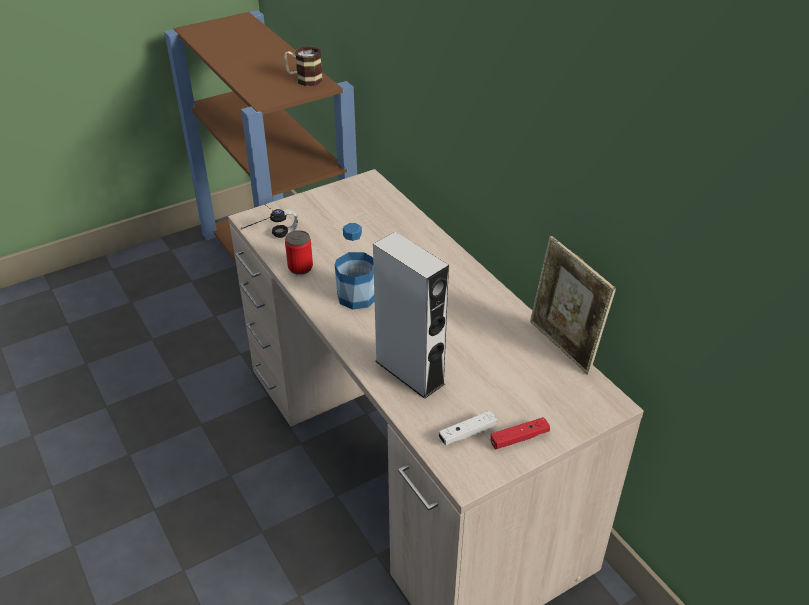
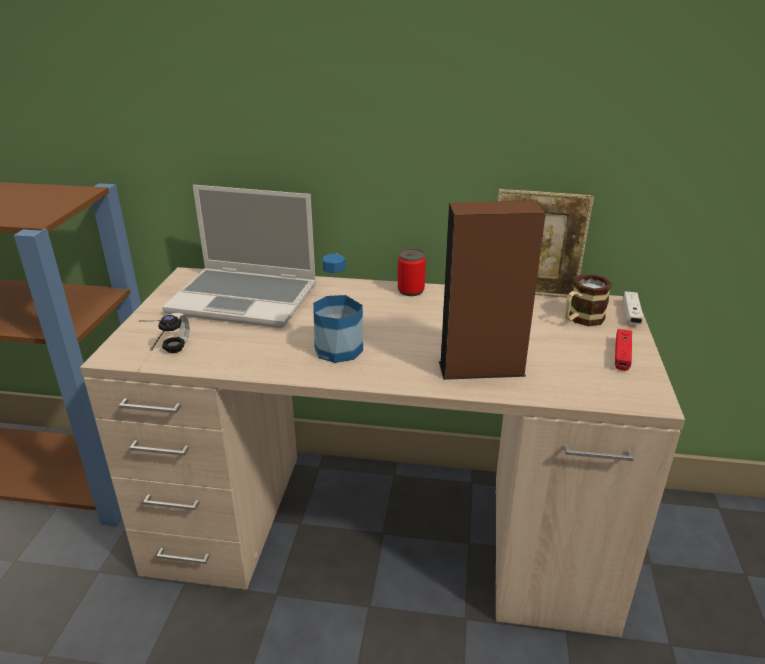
camera: 50 degrees left, 10 degrees down
mug [284,47,323,86] -> mug moved to [565,274,612,326]
can [285,230,313,275] -> can moved to [398,249,426,296]
grey speaker [373,232,449,399] -> brown speaker [439,201,546,380]
white game controller [439,411,497,445] -> white game controller moved to [623,291,644,324]
none -> laptop [162,185,316,328]

